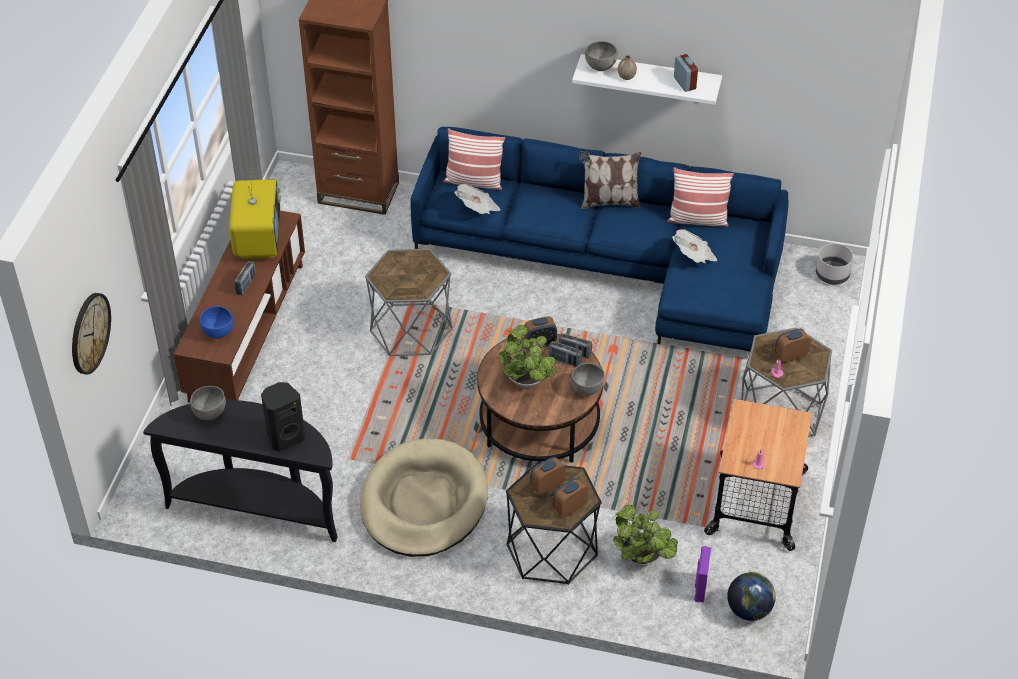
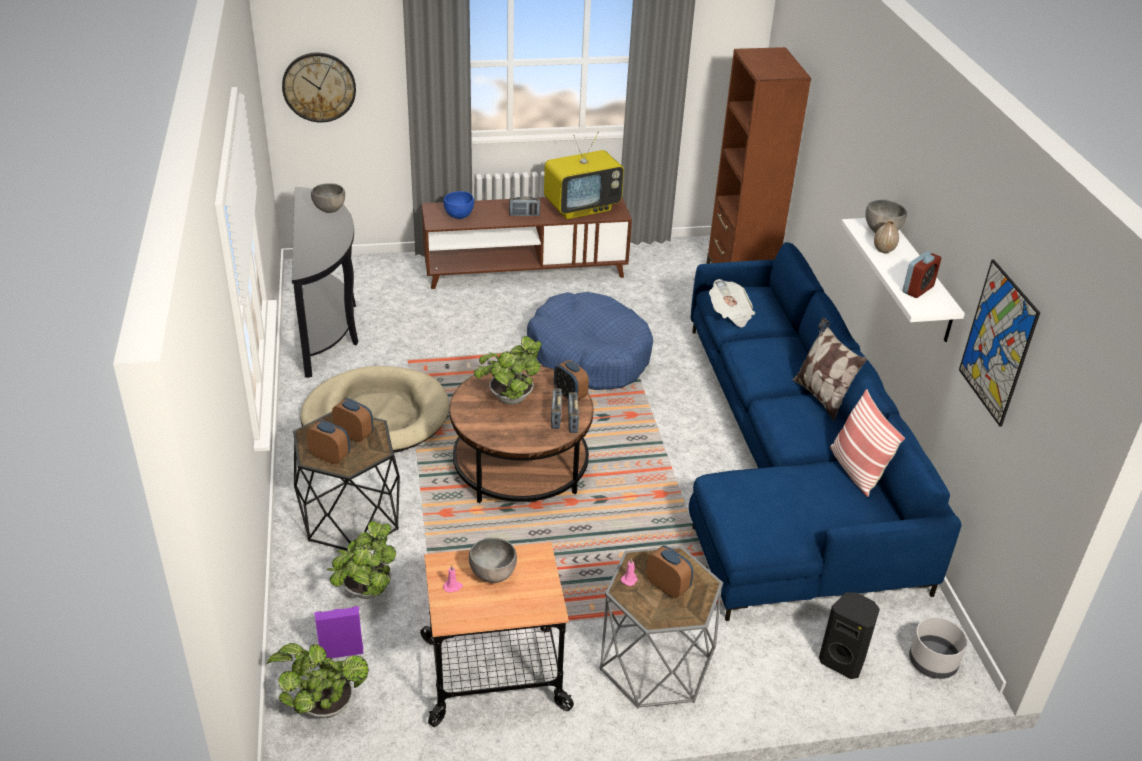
camera: 65 degrees right, 10 degrees down
black speaker [261,382,305,452] -> black speaker moved to [819,592,880,679]
grey side table [365,248,453,356] -> blue dog bed [527,292,653,390]
pillow [443,128,505,190] -> none
grey bowl [571,363,605,396] -> grey bowl moved to [469,537,517,583]
newspaper [672,229,717,263] -> none
globe [727,572,776,621] -> potted plant [267,643,369,718]
none -> picture [959,260,1040,427]

